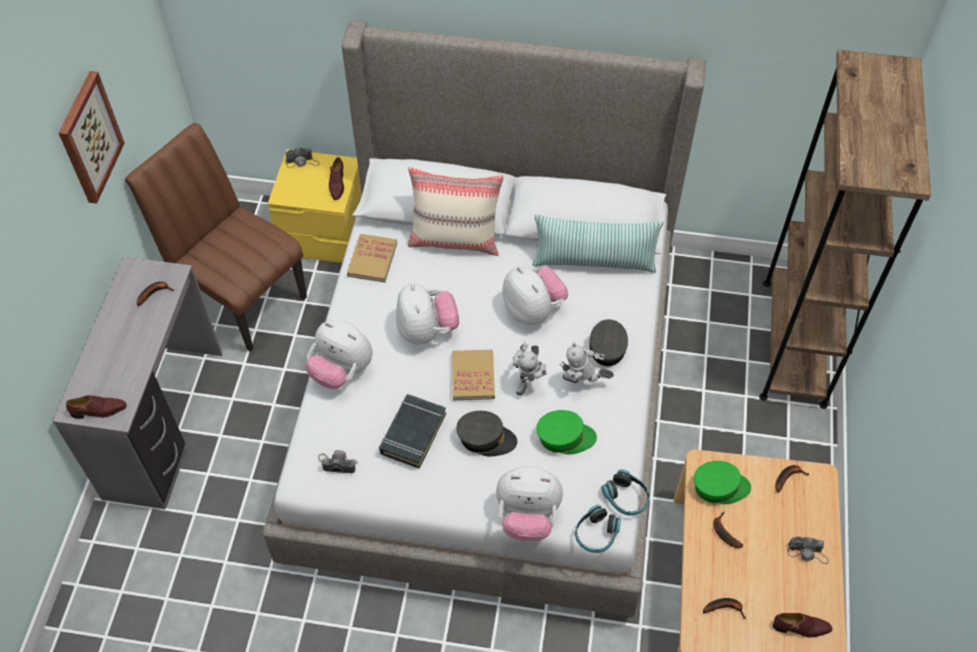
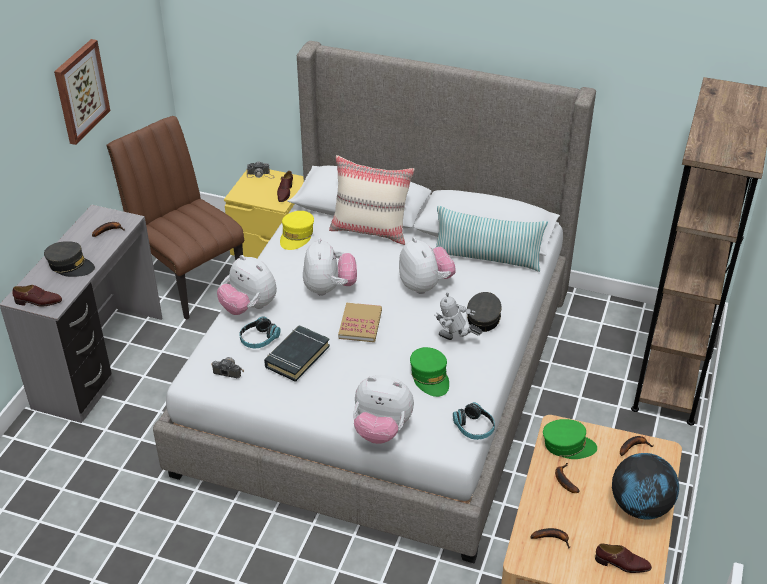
camera: 10 degrees right, 15 degrees down
book [347,234,397,283] -> yellow cap [280,211,314,250]
grey cap [456,411,517,457] -> grey cap moved to [44,241,95,277]
toy robot [513,341,547,395] -> none
green cap [536,410,597,454] -> green cap turned 60 degrees clockwise [410,347,449,397]
headphones [575,505,621,553] -> headphones moved to [239,316,281,348]
camera [788,537,829,564] -> globe [612,453,679,519]

